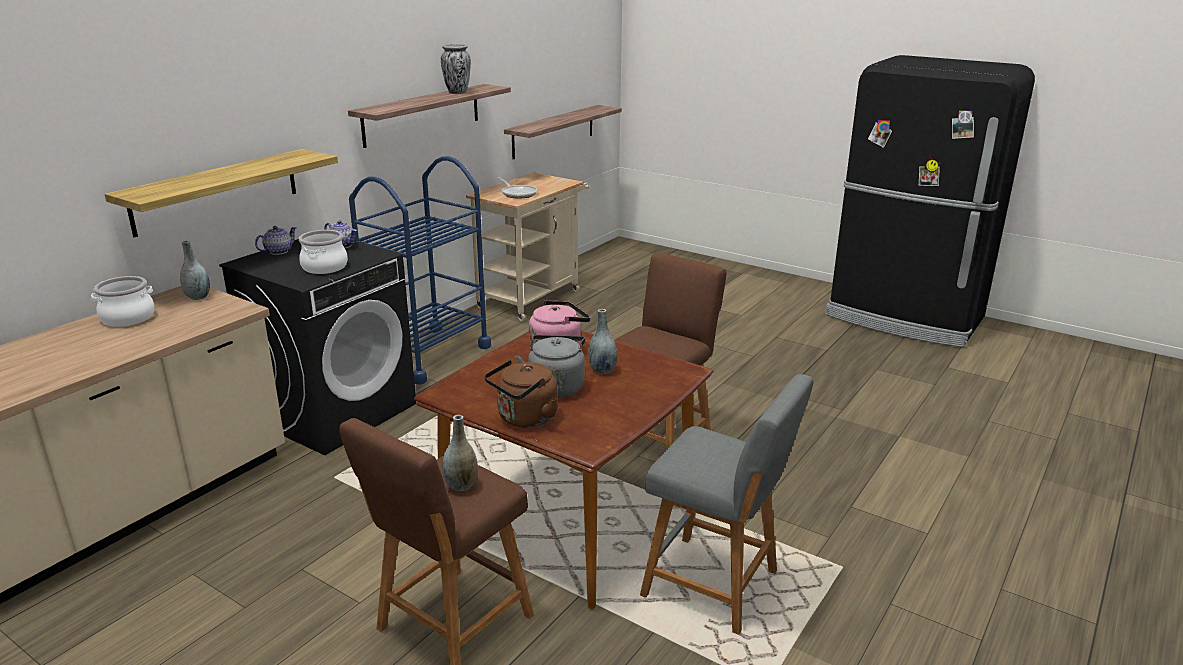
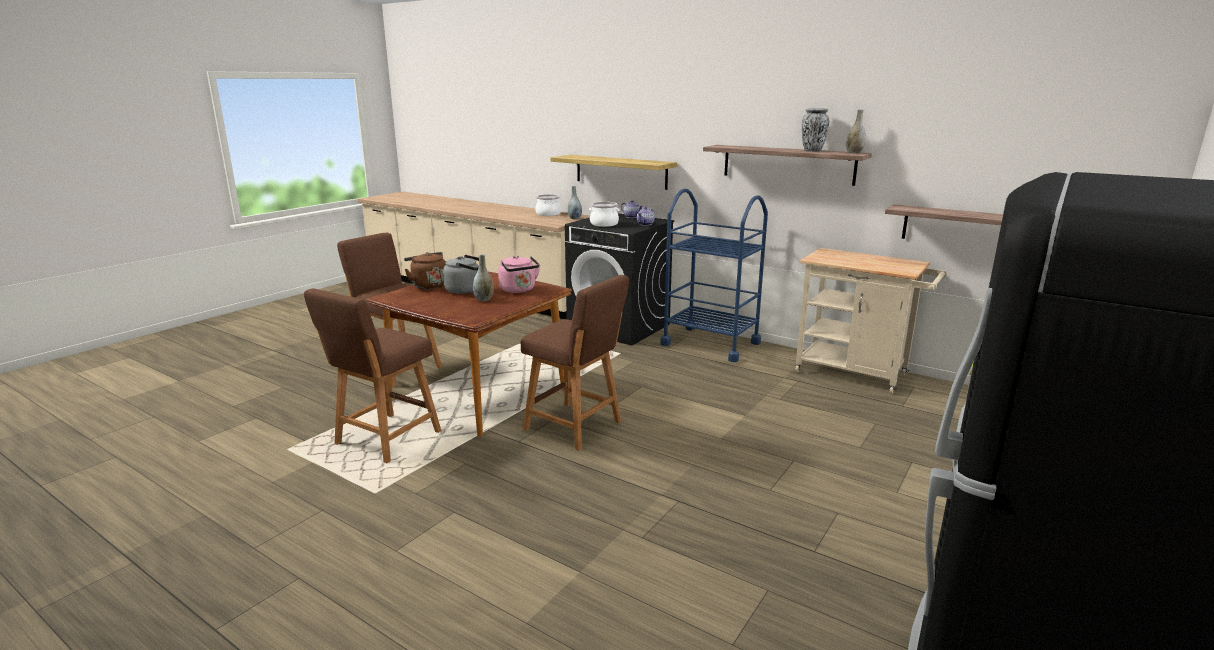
camera: 90 degrees right, 5 degrees down
grey vase [442,415,478,491] -> grey vase moved to [846,109,866,153]
frying pan [497,177,537,199] -> none
grey stool [640,374,813,635] -> brown stool [304,289,441,463]

